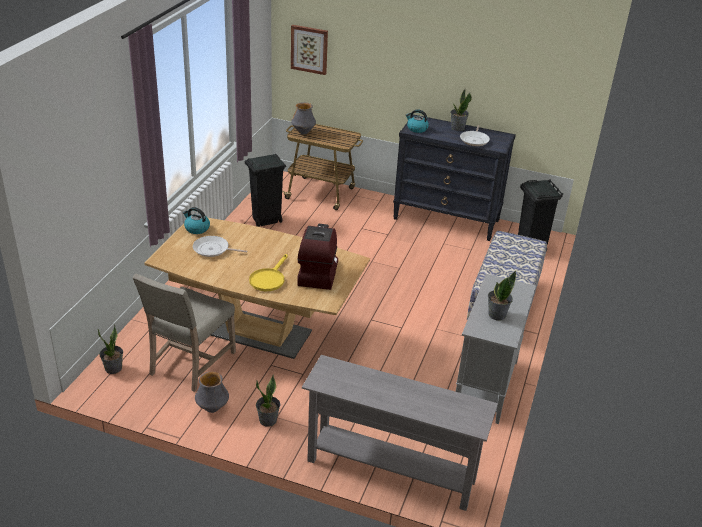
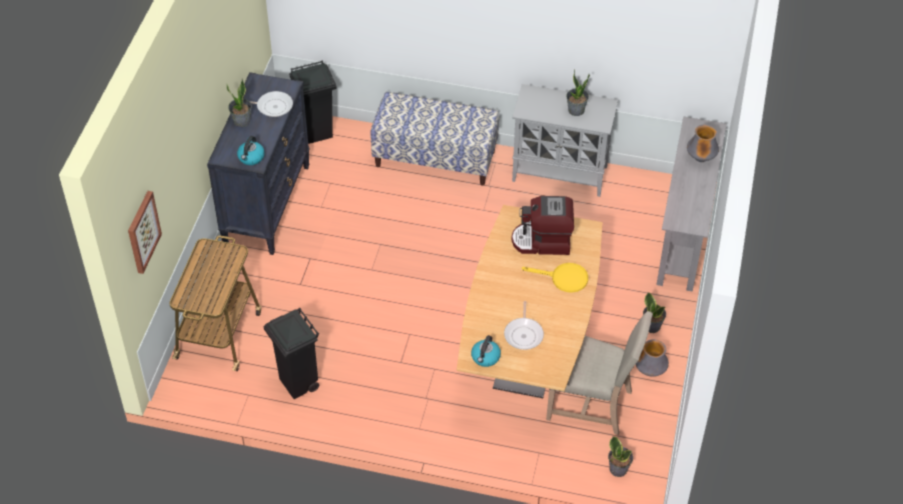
camera: 95 degrees left, 15 degrees up
vase [291,102,316,135] -> vase moved to [687,124,719,162]

